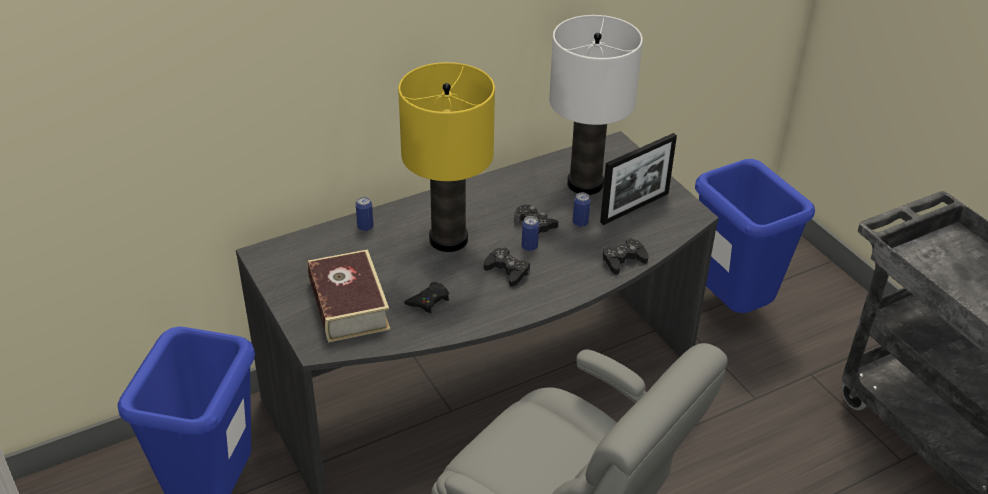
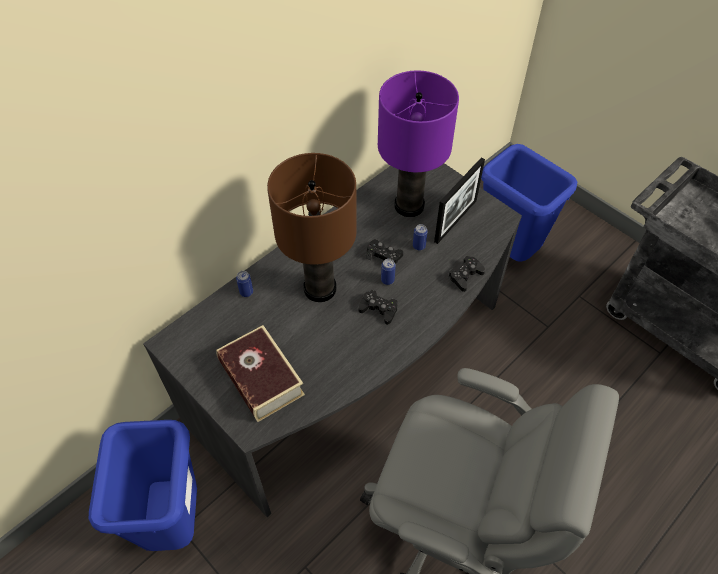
camera: 15 degrees left, 15 degrees up
yellow table lamp [398,62,495,252] -> brown table lamp [267,153,357,302]
black game controller [404,282,449,313] -> none
white table lamp [549,15,643,195] -> purple table lamp [378,70,459,217]

